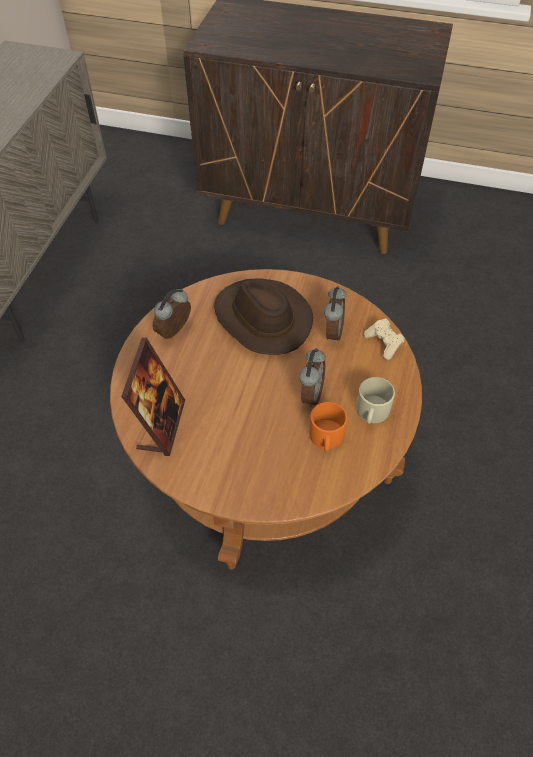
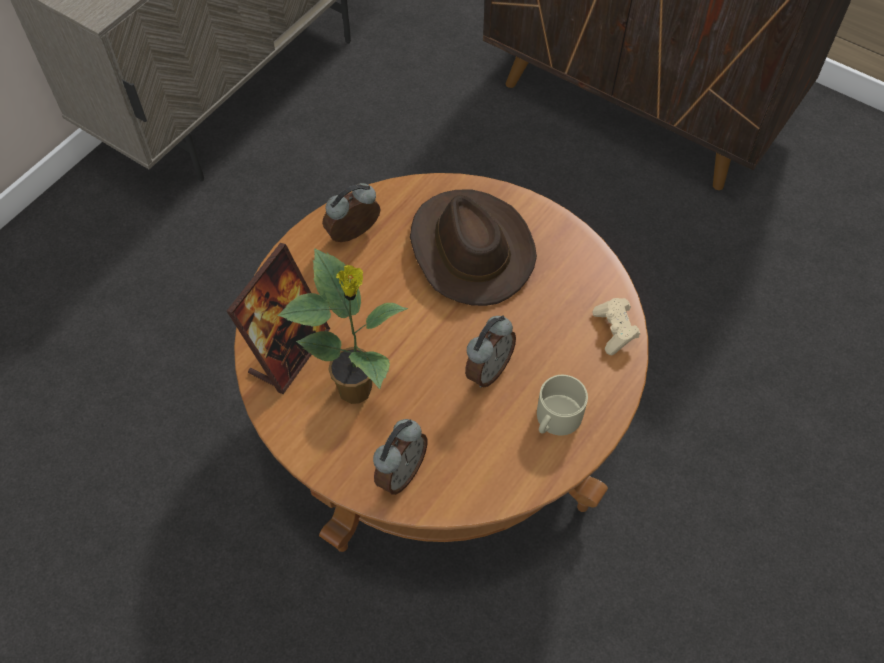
camera: 20 degrees right, 5 degrees up
orange mug [309,402,347,451] -> none
alarm clock [324,286,347,343] -> alarm clock moved to [373,419,427,495]
none -> potted plant [277,248,408,404]

